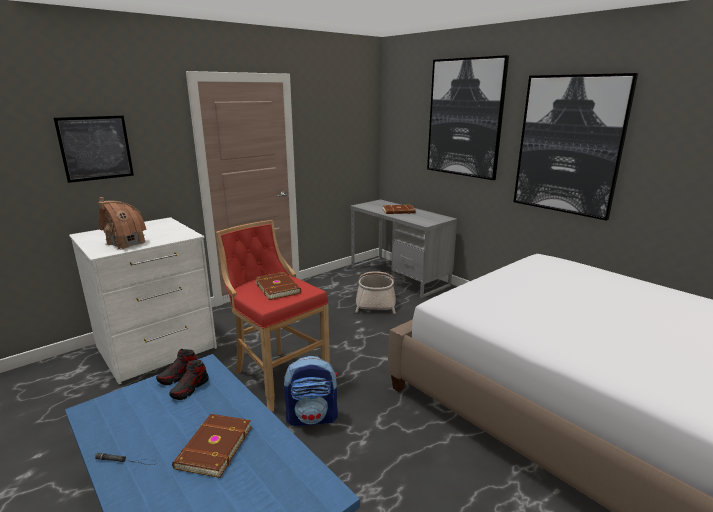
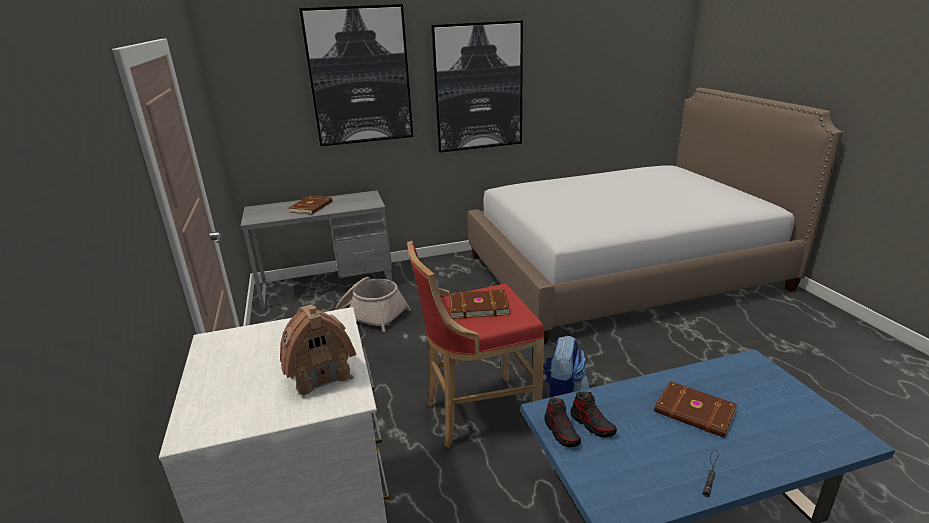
camera: 65 degrees left, 5 degrees up
picture [53,116,134,183] -> none

